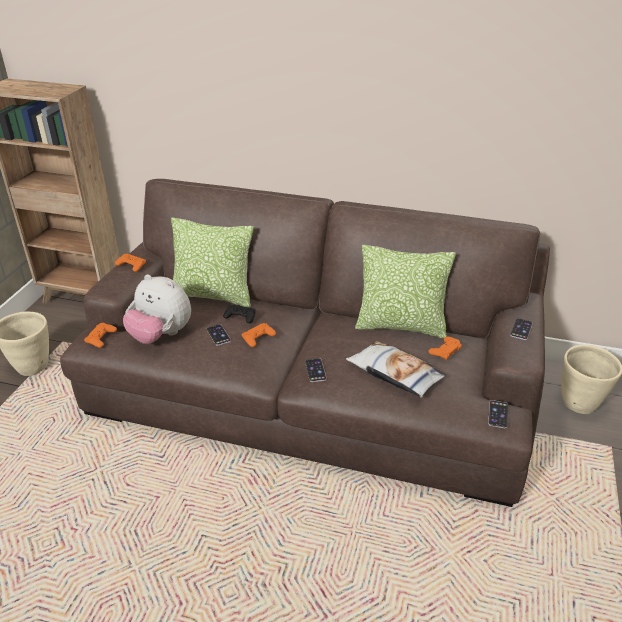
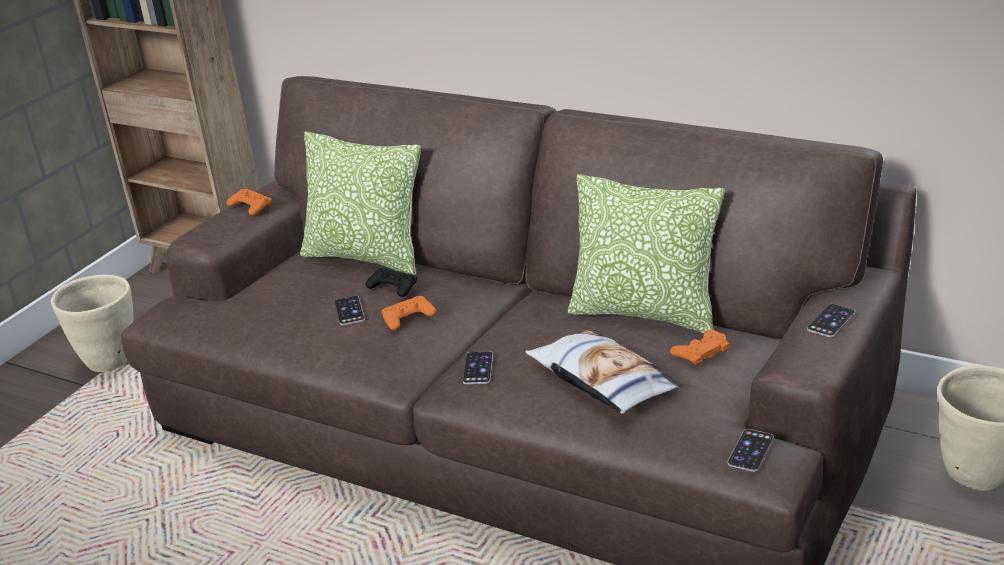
camera: 15 degrees right, 5 degrees down
orange game controller [84,323,117,348] -> none
plush toy [123,274,191,344] -> none

